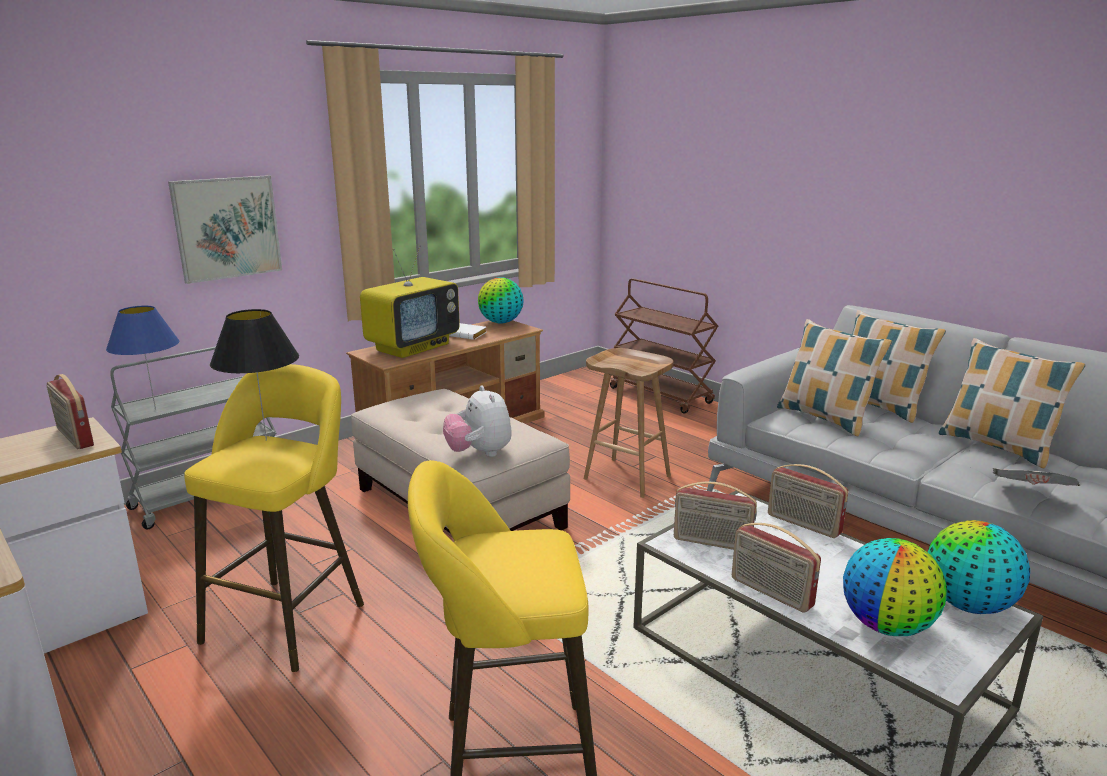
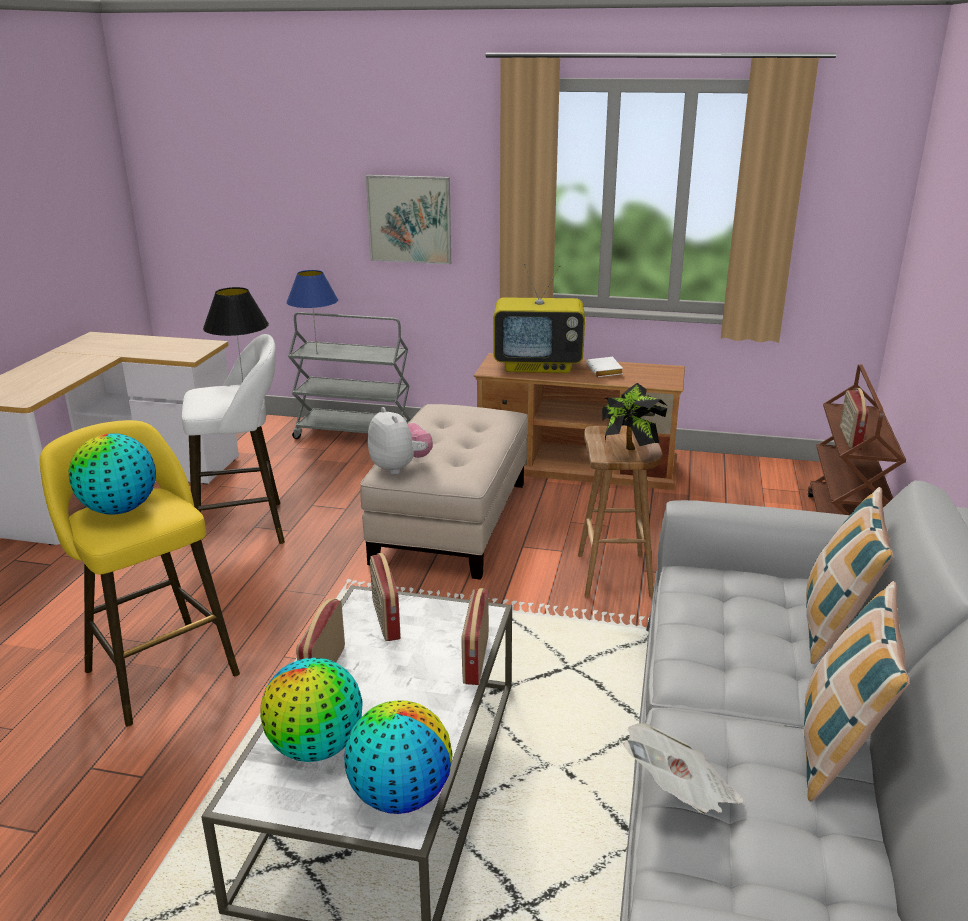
camera: 55 degrees right, 5 degrees up
radio [47,374,94,449] -> radio moved to [840,388,869,450]
yellow stool [184,364,364,672] -> white stool [182,334,285,544]
plush toy [443,386,512,457] -> plush toy turned 120 degrees clockwise [368,407,433,475]
globe [478,277,524,323] -> globe moved to [68,433,156,515]
pillow [777,319,892,436] -> none
none -> potted plant [602,383,667,450]

